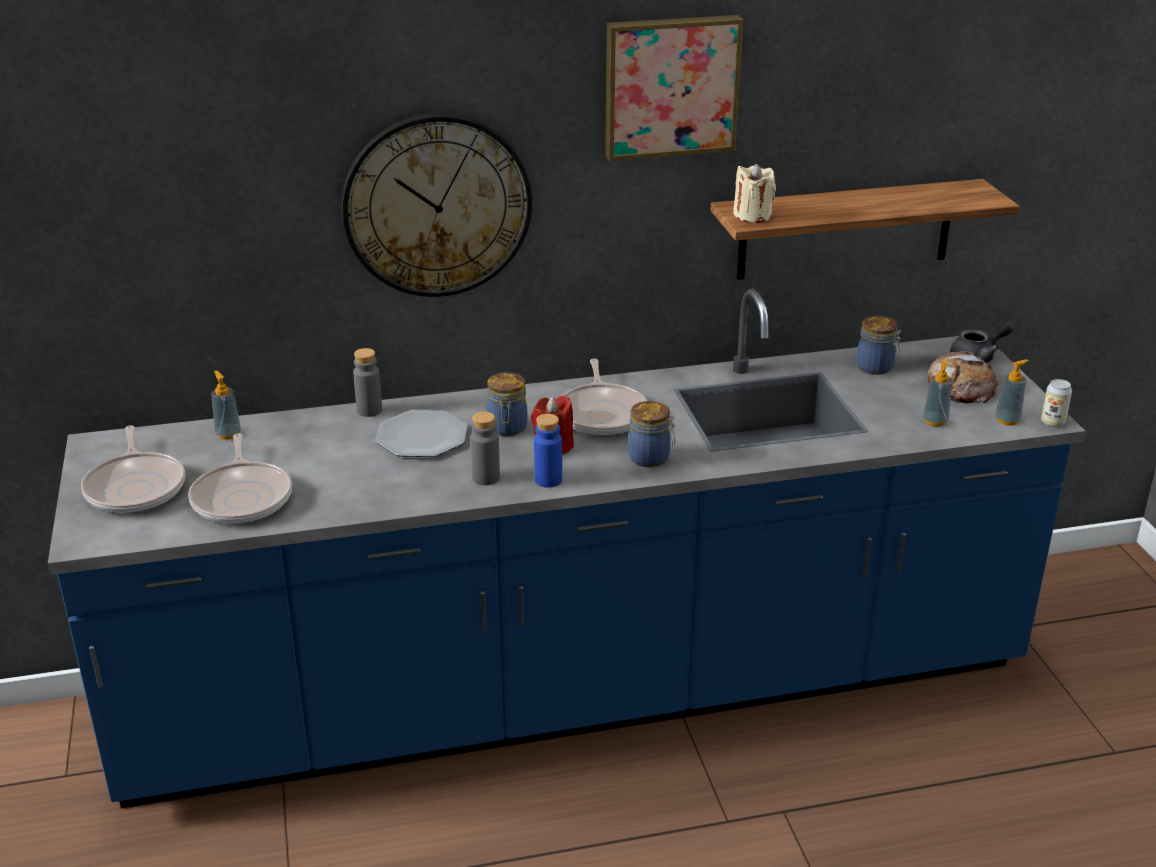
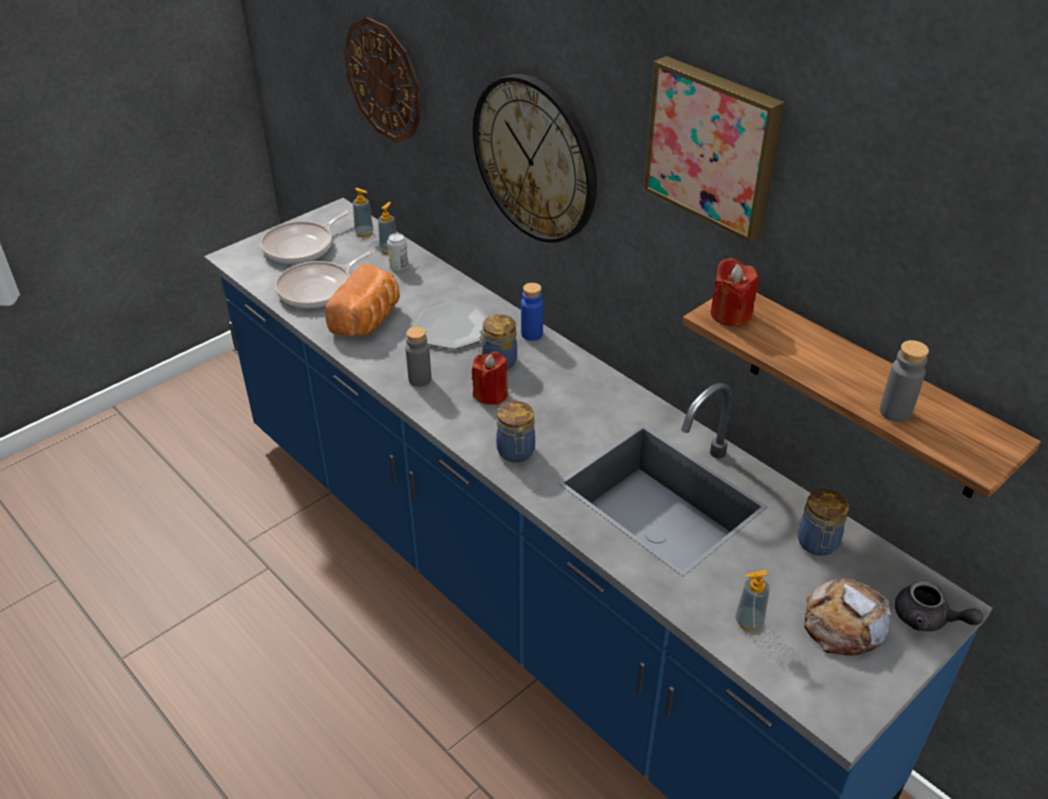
camera: 60 degrees right, 10 degrees up
grey bottle [353,348,382,417] -> grey bottle moved to [879,340,929,422]
blue bottle [534,414,562,488] -> blue bottle moved to [521,283,543,341]
frying pan [562,359,647,435] -> none
beige candle [733,164,776,223] -> red candle [710,258,759,326]
soap dispenser [995,359,1029,426] -> soap dispenser moved to [353,188,373,237]
can [1041,379,1072,427] -> can moved to [387,233,408,271]
none -> bread [325,264,400,336]
none -> wall clock [344,17,421,143]

